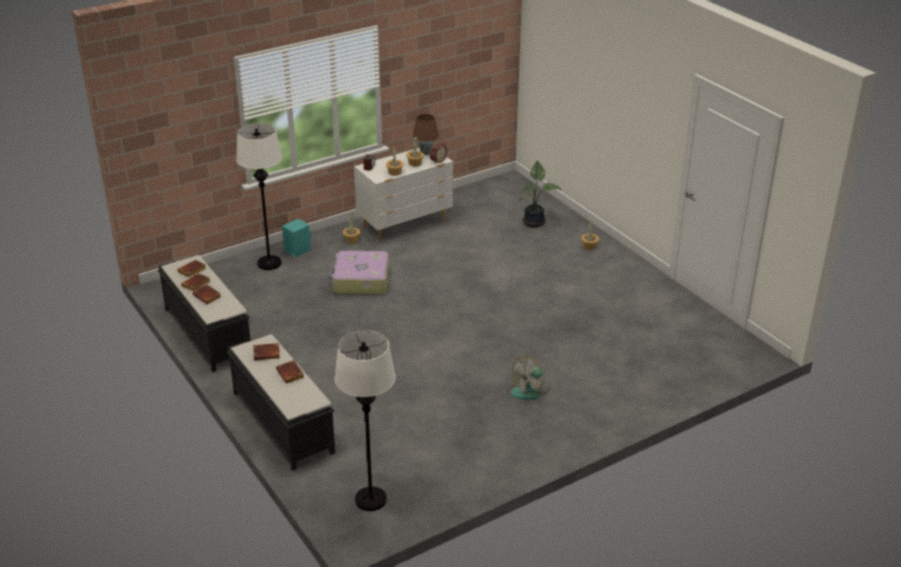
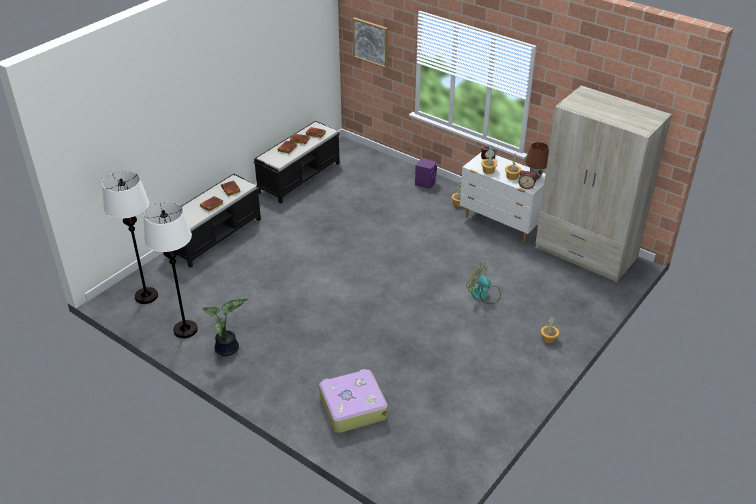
camera: 70 degrees right, 5 degrees up
white floor lamp [236,123,282,270] -> white floor lamp moved to [144,202,198,338]
turquoise speaker [282,219,311,258] -> purple speaker [415,158,437,189]
suitcase [329,251,389,295] -> suitcase moved to [319,369,388,433]
fan [510,355,550,400] -> fan moved to [466,263,501,304]
potted plant [518,161,561,228] -> potted plant moved to [201,299,249,356]
none -> picture [353,17,388,68]
none -> beige wardrobe [536,86,672,283]

